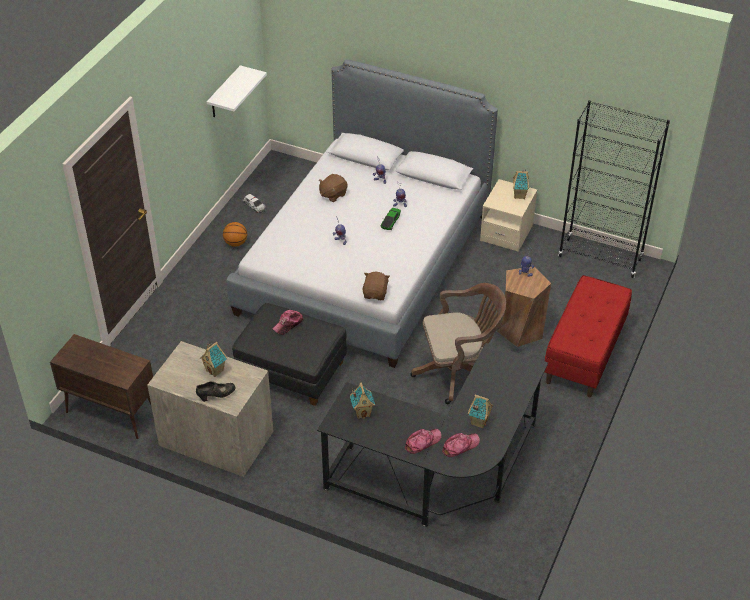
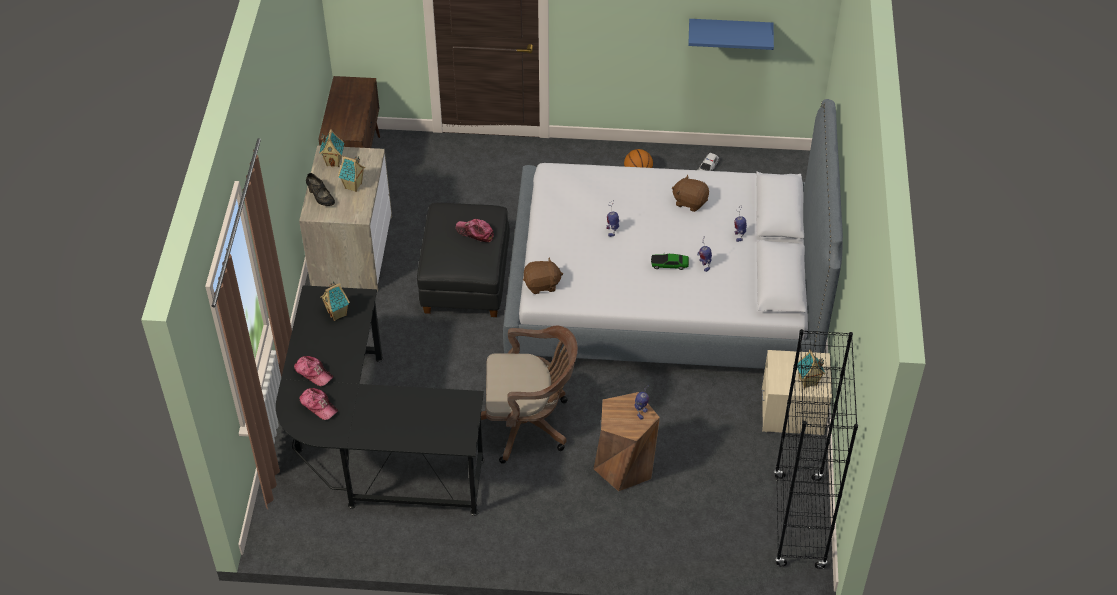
camera: 70 degrees right, 5 degrees up
white shelf [207,65,267,117] -> blue shelf [688,19,774,50]
brown office chair [410,283,506,404] -> brown office chair turned 60 degrees counterclockwise [481,326,578,464]
toy house [468,395,493,429] -> toy house moved to [319,129,344,167]
red bench [544,275,632,397] -> none

